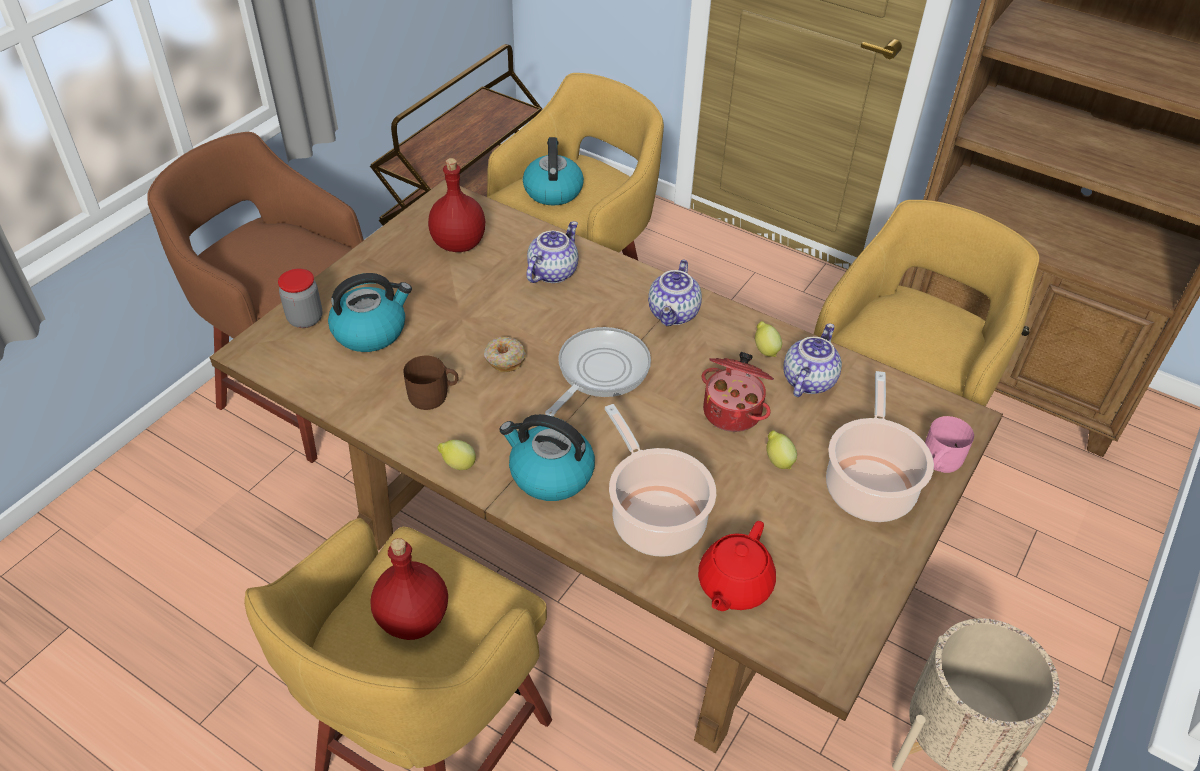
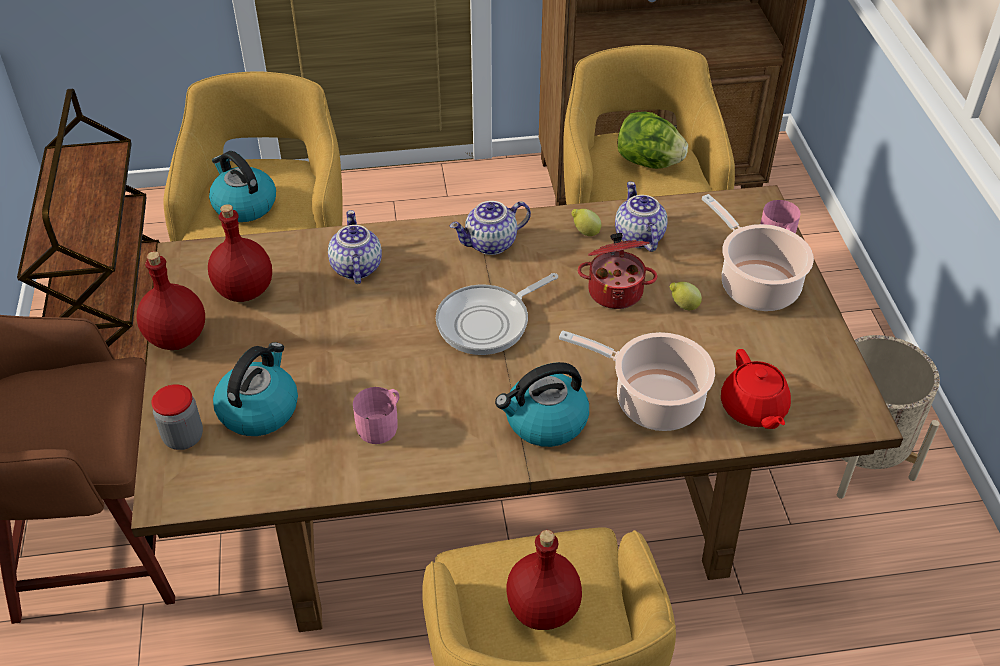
camera: 40 degrees left, 0 degrees up
brown mug [403,356,459,410] -> pink mug [353,387,399,444]
lemon [437,440,476,470] -> none
donut [484,337,526,372] -> none
frying pan [545,327,651,416] -> frying pan turned 120 degrees counterclockwise [436,273,558,355]
teapot [648,259,702,326] -> teapot turned 90 degrees clockwise [450,201,531,255]
none -> red bottle [136,251,205,350]
none -> lettuce [618,112,688,169]

